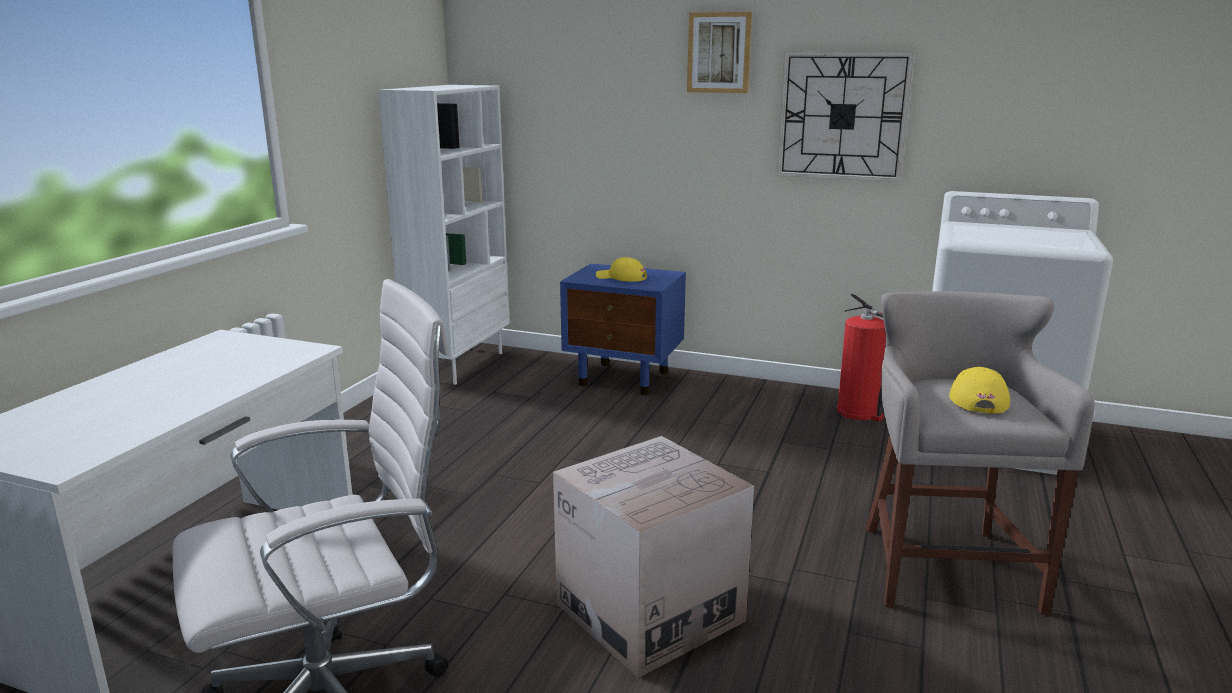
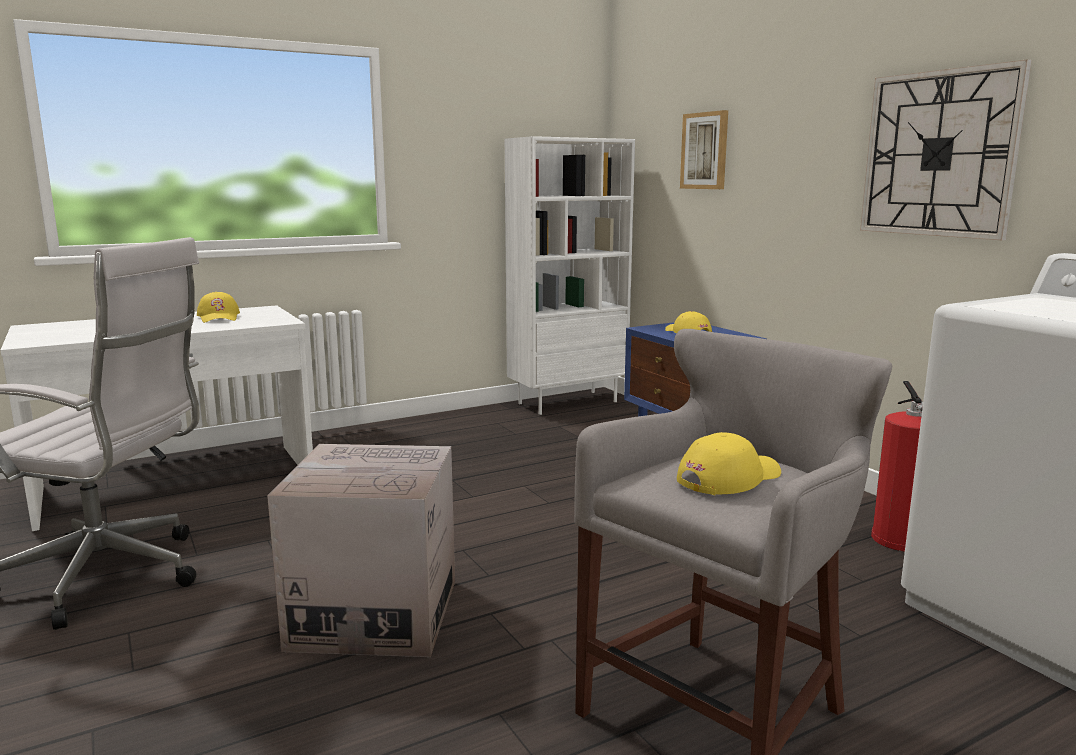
camera: 40 degrees right, 5 degrees down
picture [687,12,752,93] -> picture moved to [680,110,728,189]
none -> yellow cap [197,292,240,323]

